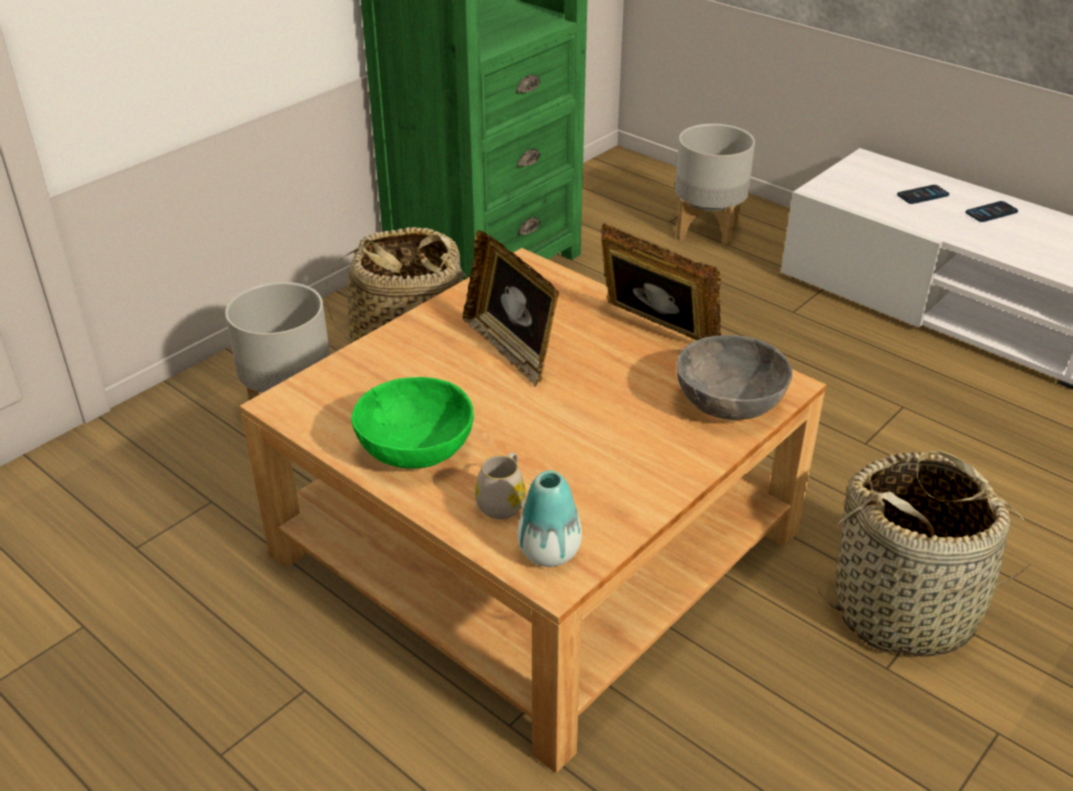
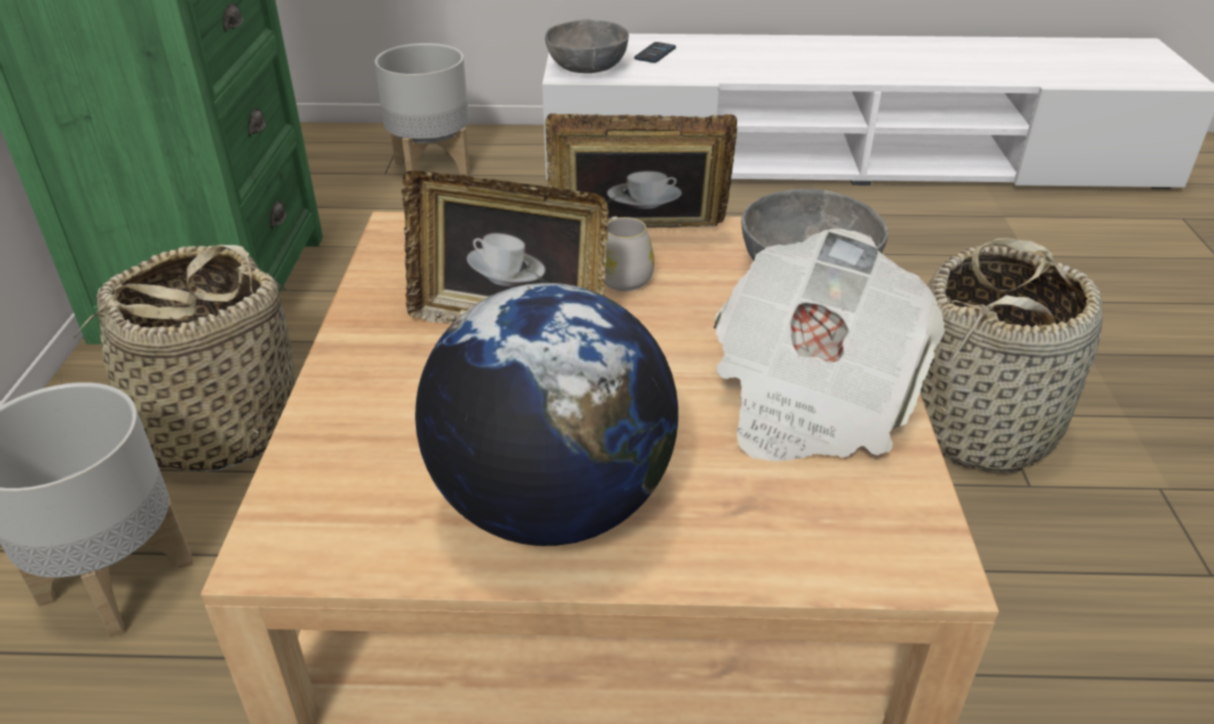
camera: 40 degrees left, 0 degrees up
green bowl [351,377,474,469] -> globe [415,283,678,546]
white mug [475,452,526,519] -> white mug moved to [605,216,654,291]
vase [517,470,582,567] -> none
phone [965,201,1018,222] -> none
none -> grey bowl [545,19,629,73]
none -> newspaper [713,228,945,461]

